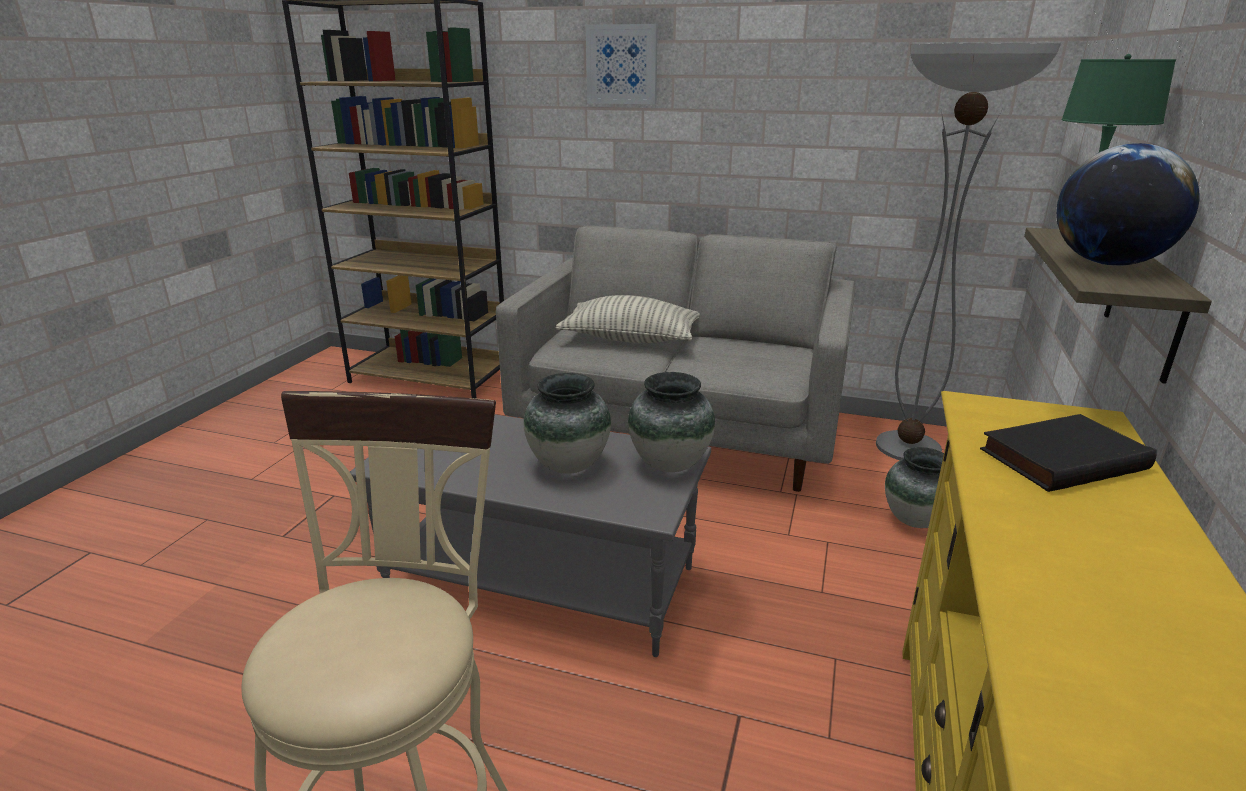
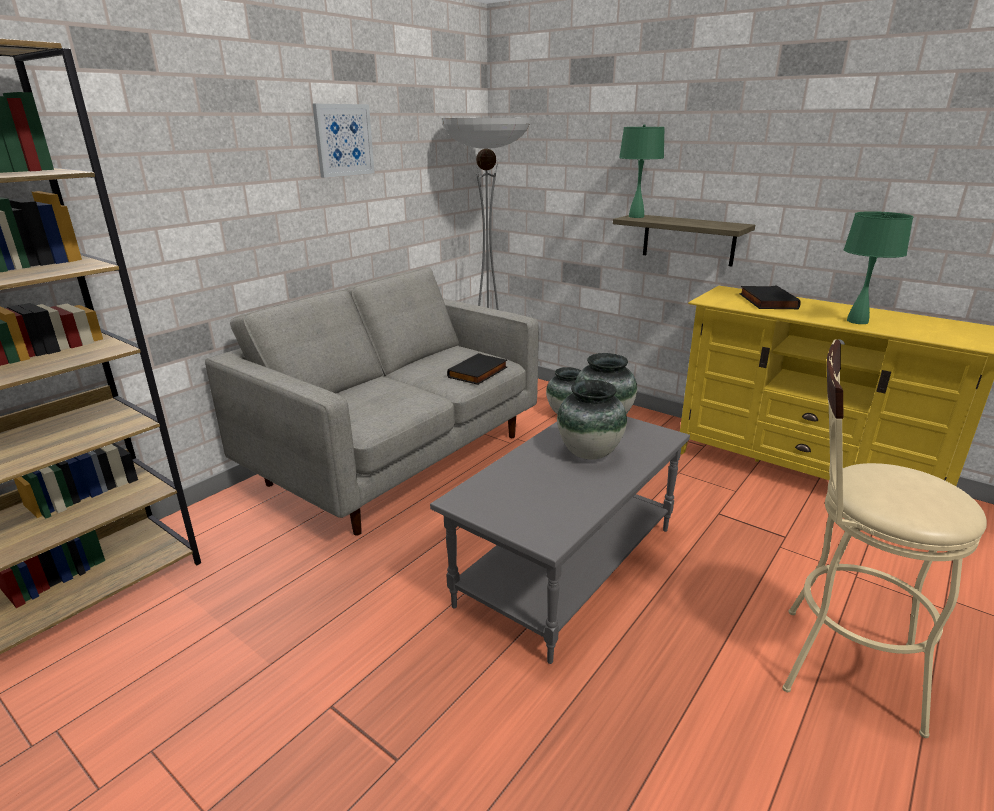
camera: 70 degrees left, 0 degrees up
pillow [555,295,700,343] -> none
picture [586,24,658,104] -> picture moved to [312,104,375,178]
globe [1056,143,1199,266] -> none
none -> black book [447,353,507,385]
none -> green table lamp [844,211,913,324]

